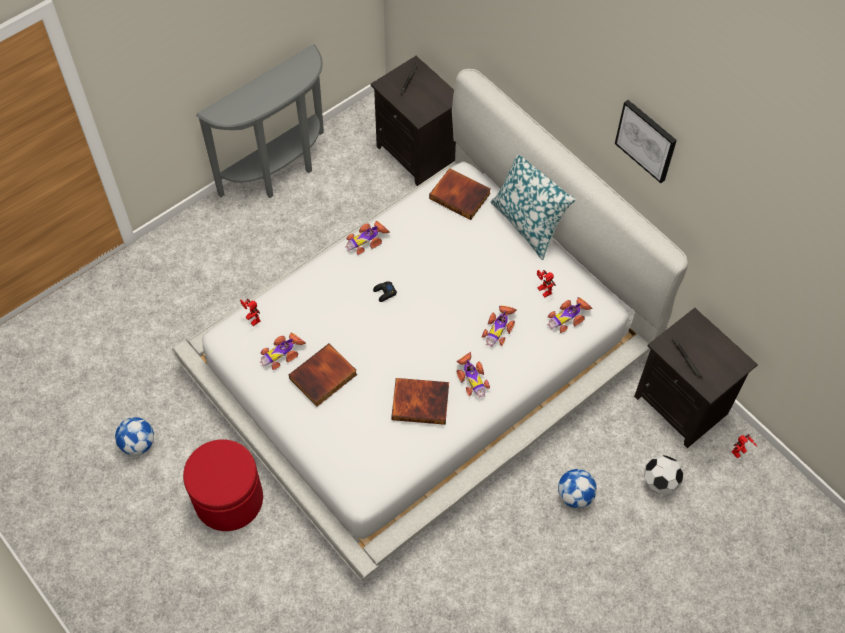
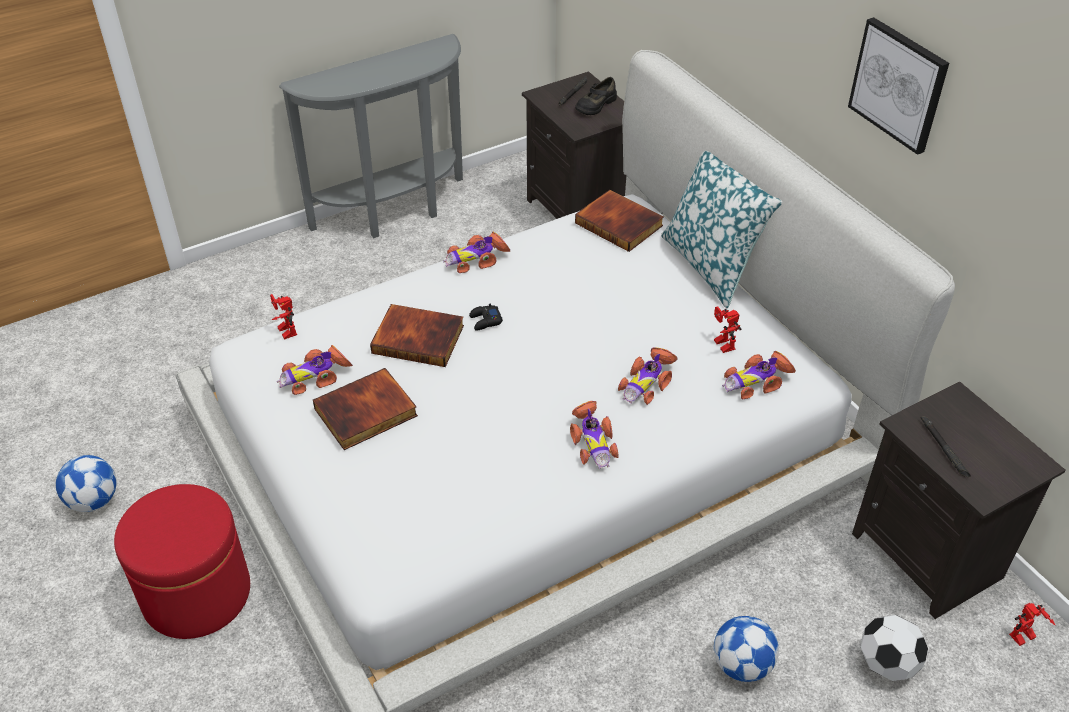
camera: 10 degrees right, 15 degrees down
book [392,378,449,425] -> book moved to [370,304,464,367]
none -> black shoe [575,77,617,115]

